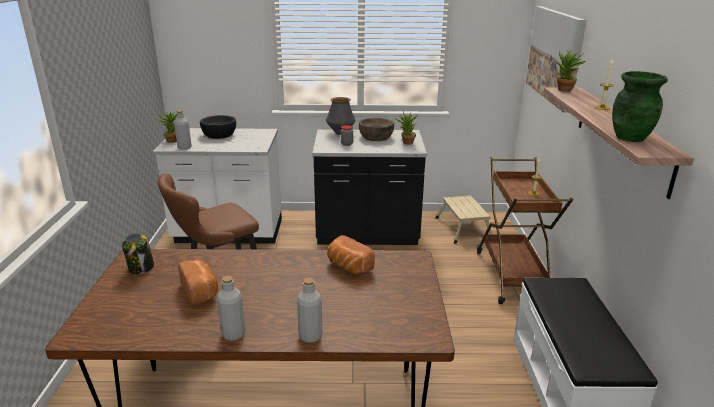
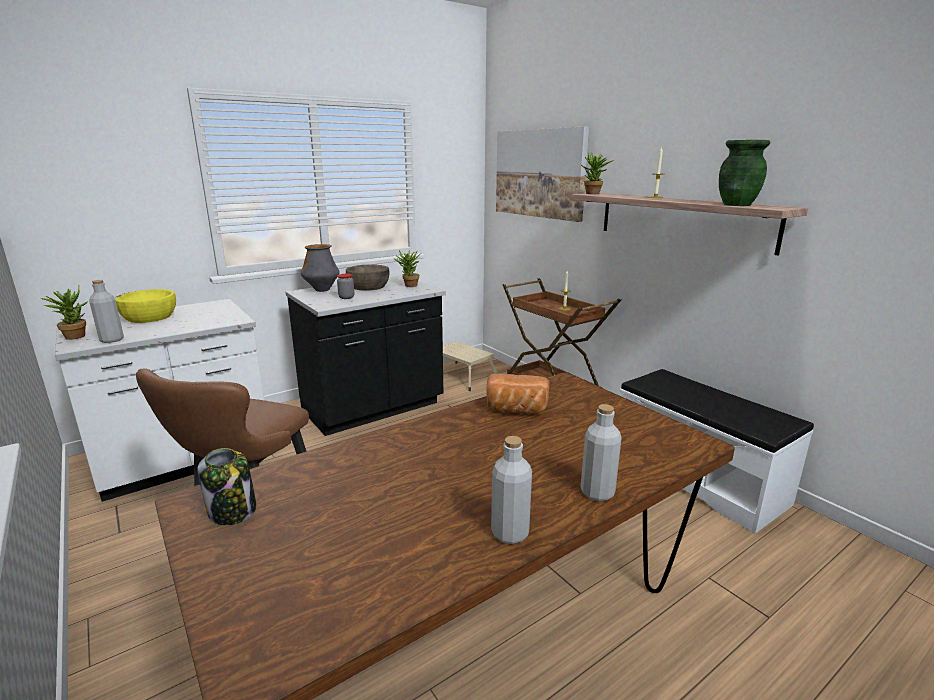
camera: 35 degrees left, 5 degrees down
bread [178,260,218,306] -> none
black bowl [200,115,236,139] -> yellow bowl [115,289,176,323]

